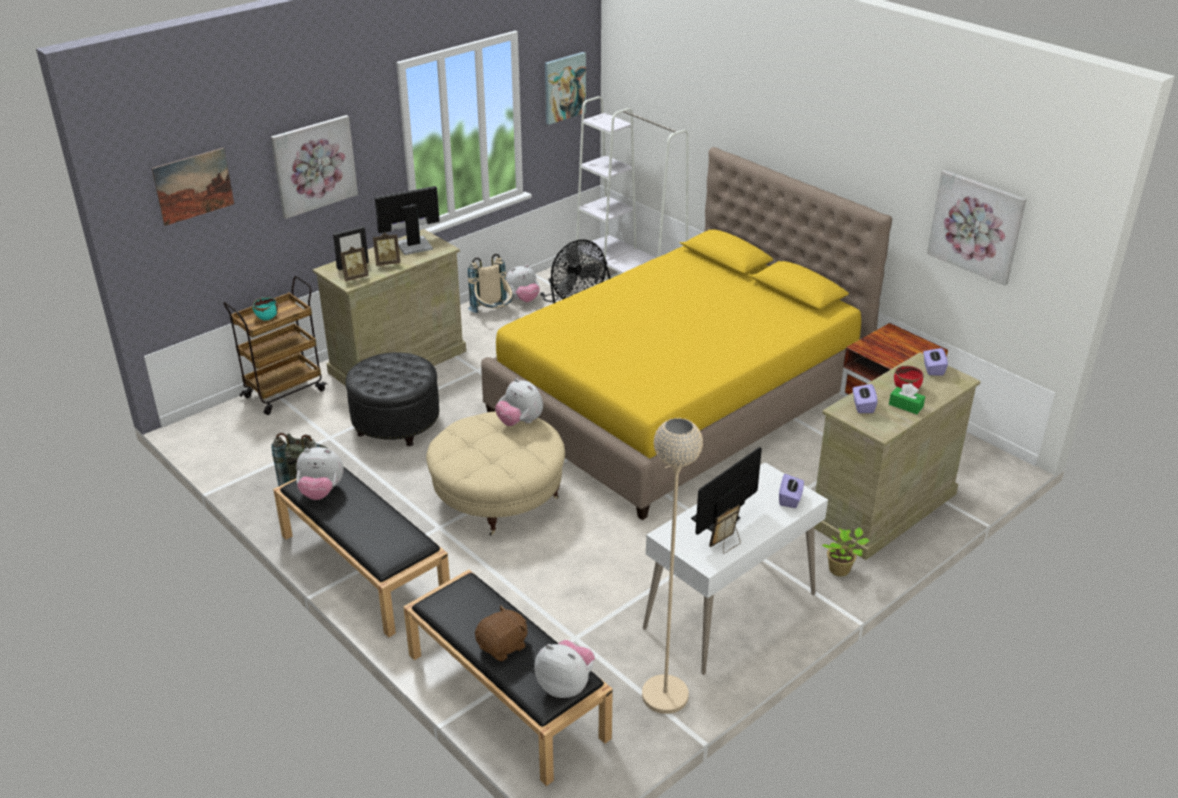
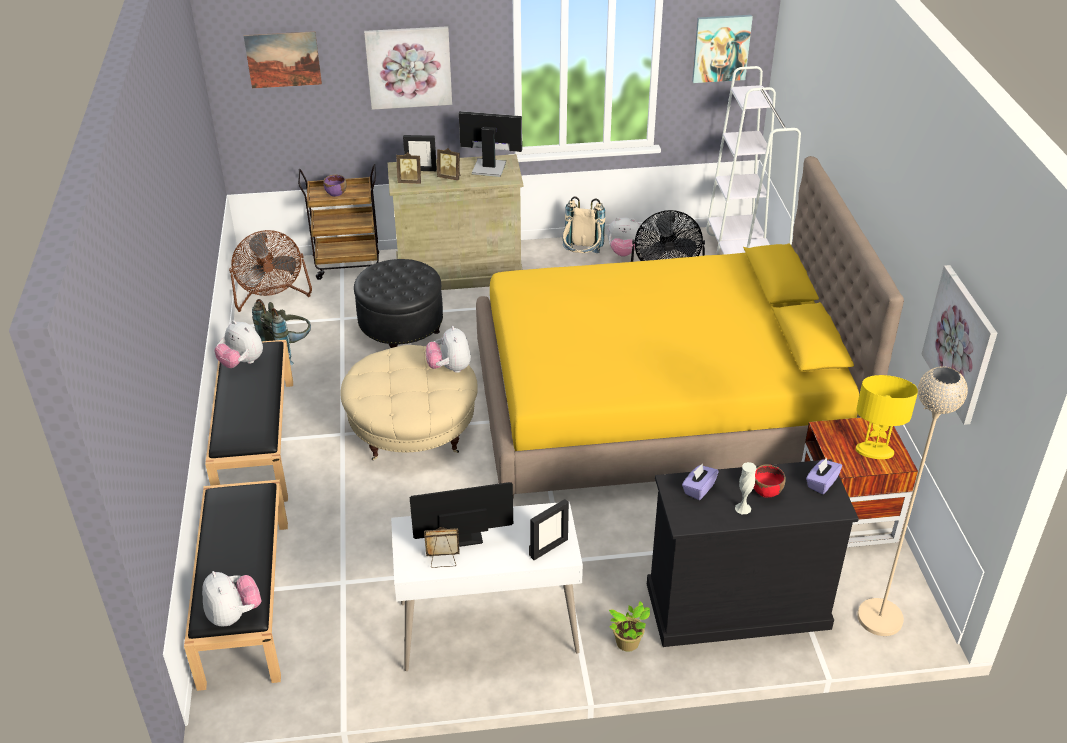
camera: 35 degrees right, 5 degrees up
turquoise bowl [253,297,278,320] -> purple bowl [323,174,347,197]
brown plush toy [475,605,528,661] -> none
beige floor lamp [642,418,703,714] -> beige floor lamp moved to [857,366,968,636]
purple tissue box [779,474,804,508] -> picture frame [529,499,569,560]
beige dresser [814,352,981,560] -> black dresser [647,459,859,647]
green tissue box [889,383,925,414] -> white vase [735,462,757,514]
none -> brown fan [229,230,312,312]
none -> yellow table lamp [856,375,918,459]

